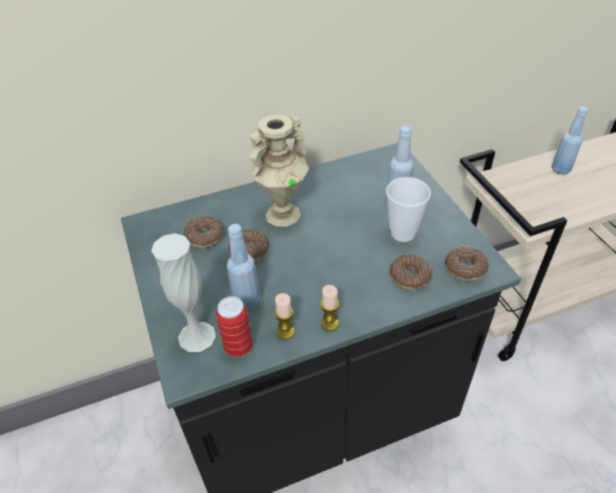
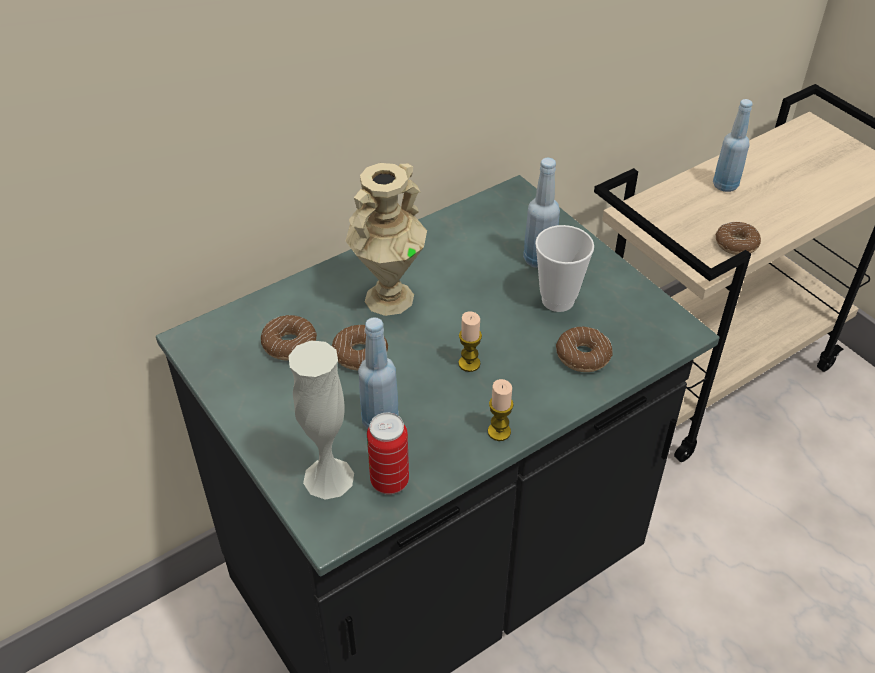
camera: 15 degrees left, 0 degrees up
candle [275,293,295,340] -> candle moved to [458,311,482,372]
donut [445,246,489,281] -> donut moved to [715,222,761,255]

